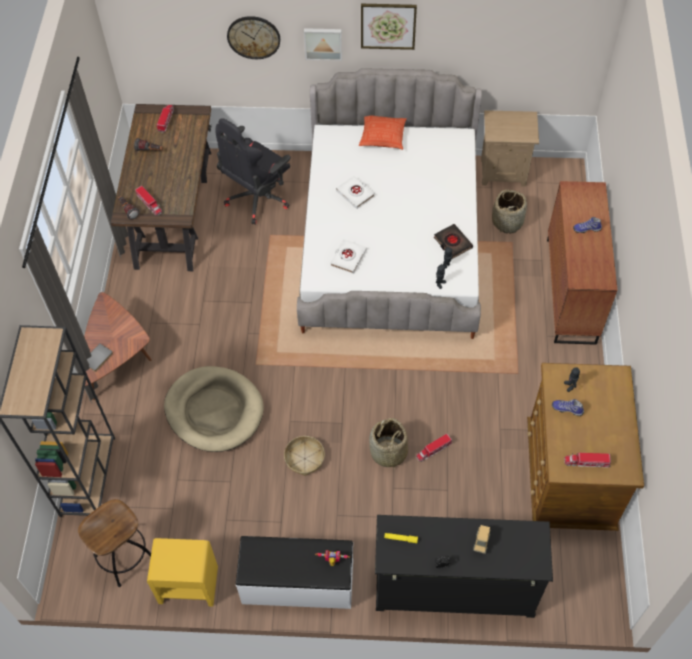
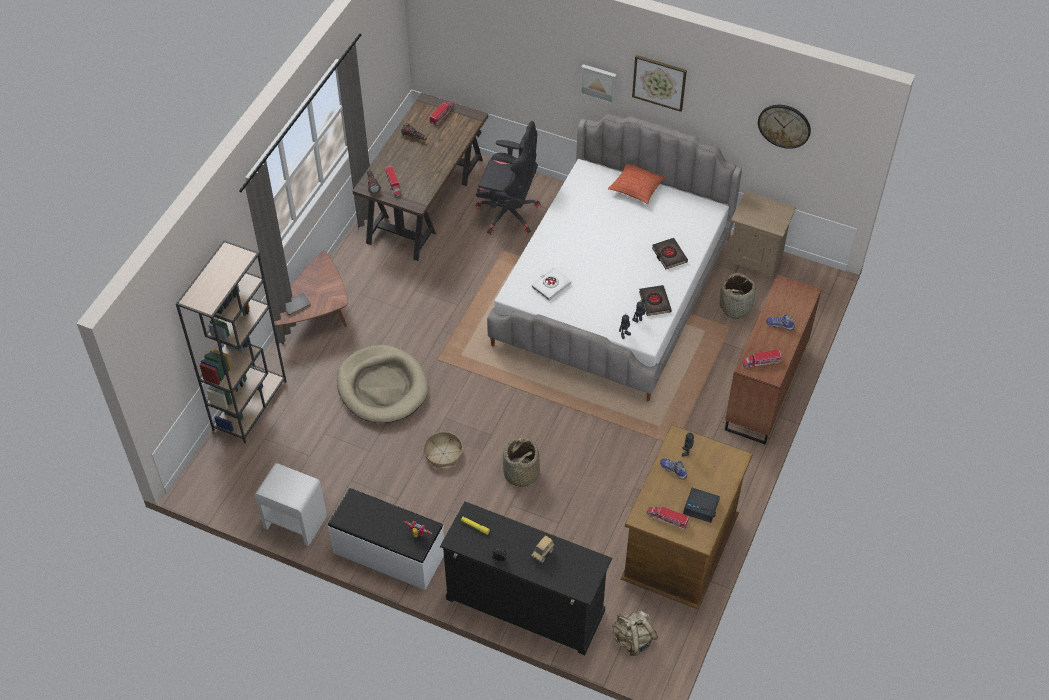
camera: 20 degrees right, 5 degrees down
brown stool [78,499,151,587] -> none
yellow nightstand [147,538,218,607] -> white nightstand [255,463,327,546]
black office chair [215,118,291,224] -> black office chair turned 135 degrees counterclockwise [475,121,541,235]
wall clock [227,16,280,59] -> wall clock moved to [758,105,811,149]
white book [336,176,375,209] -> none
toy truck [416,434,452,462] -> toy truck moved to [742,350,782,368]
none -> beige backpack [612,611,658,656]
none -> black book [652,238,688,269]
none -> alarm clock [683,488,720,523]

